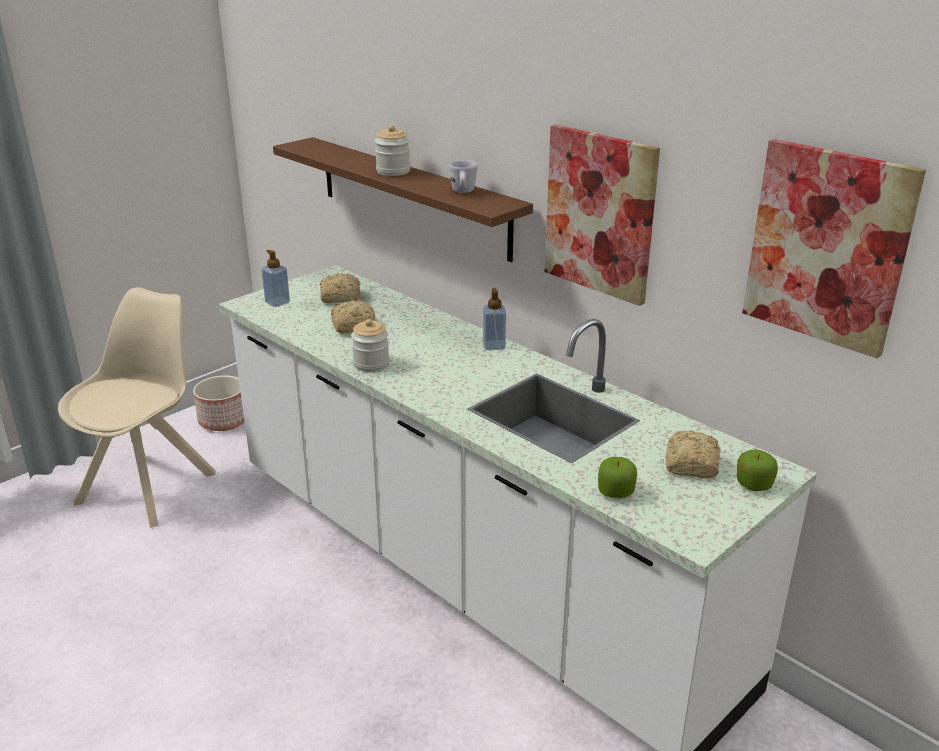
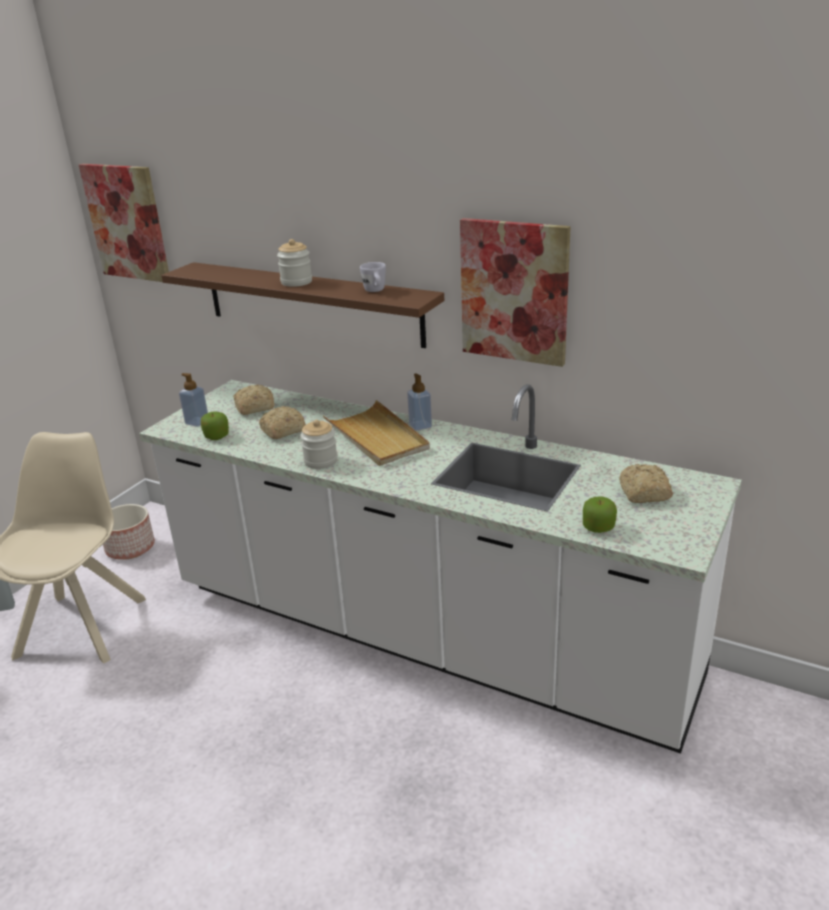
camera: 15 degrees left, 0 degrees up
apple [737,449,778,491] -> apple moved to [201,412,229,440]
picture [742,139,926,359] -> picture moved to [79,164,169,282]
none -> beige tray [323,400,430,466]

